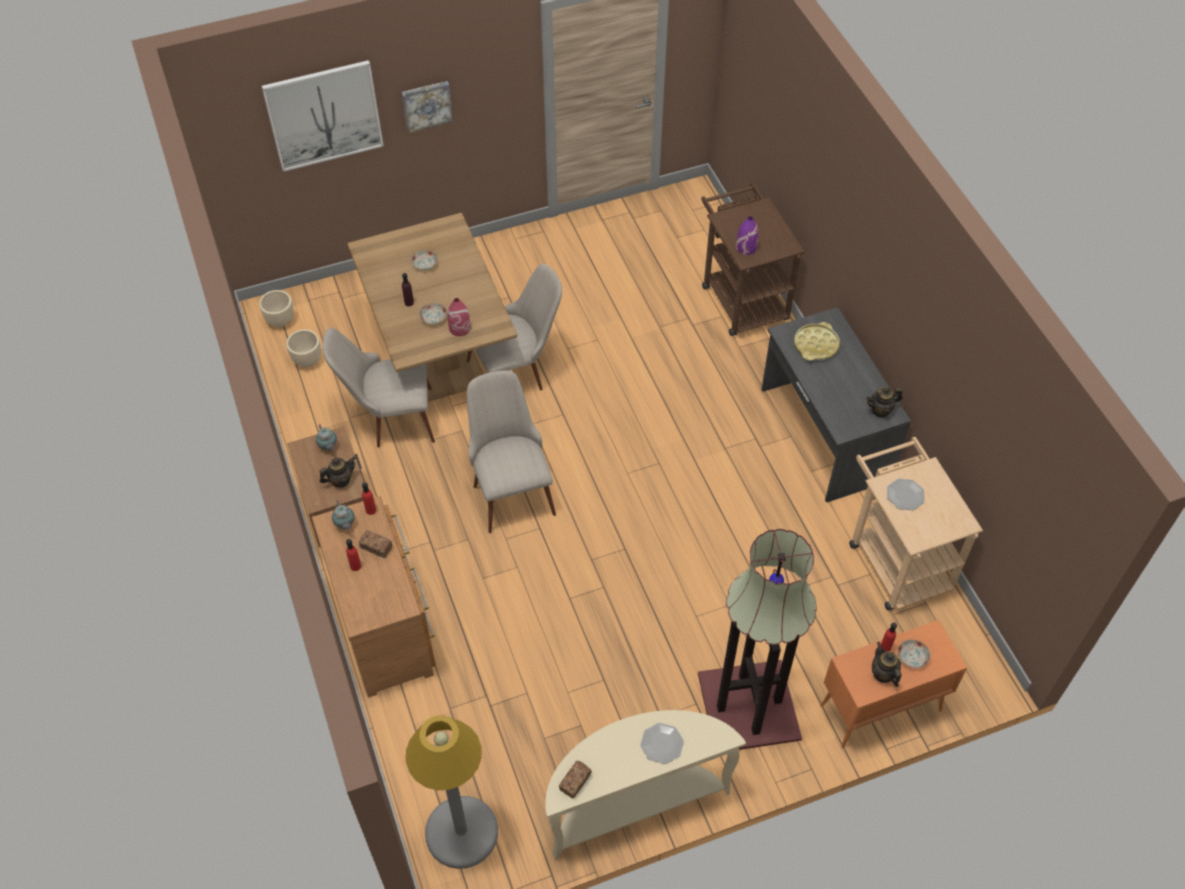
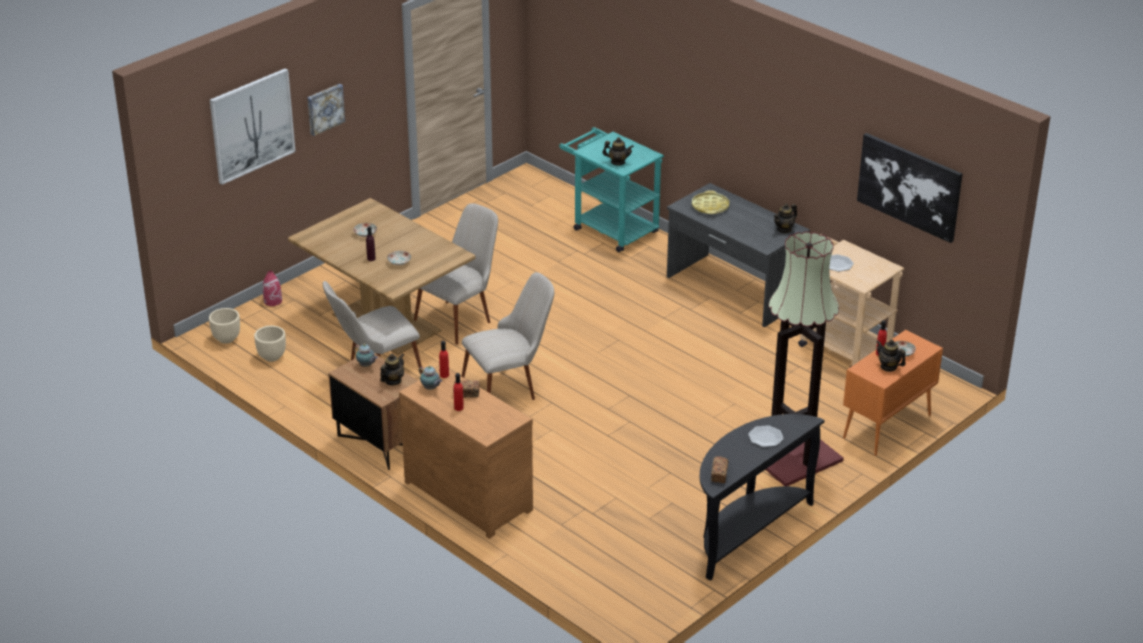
camera: 25 degrees left, 20 degrees down
grey floor lamp [406,715,498,869] -> none
red vase [448,298,471,336] -> red vase moved to [263,271,282,306]
beige chair [467,370,556,533] -> beige chair turned 105 degrees clockwise [462,272,554,400]
beige console table [545,710,746,860] -> black console table [700,414,824,581]
brown cart [701,183,805,336] -> turquoise cart [559,127,664,252]
purple vase [736,217,759,255] -> teapot [602,137,634,166]
none -> picture [857,133,963,243]

